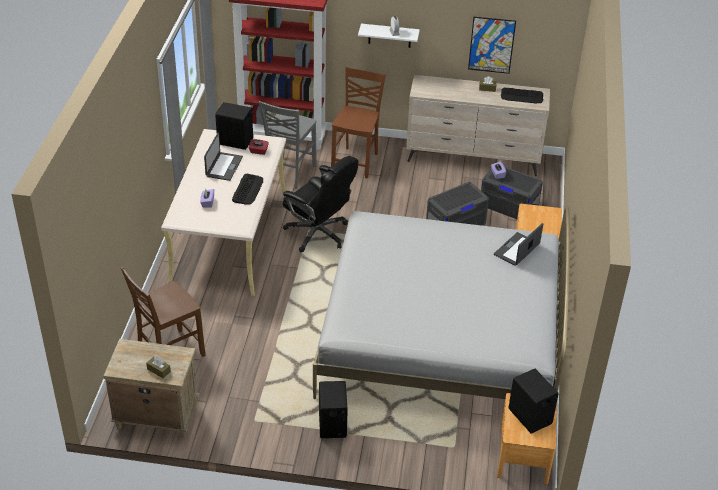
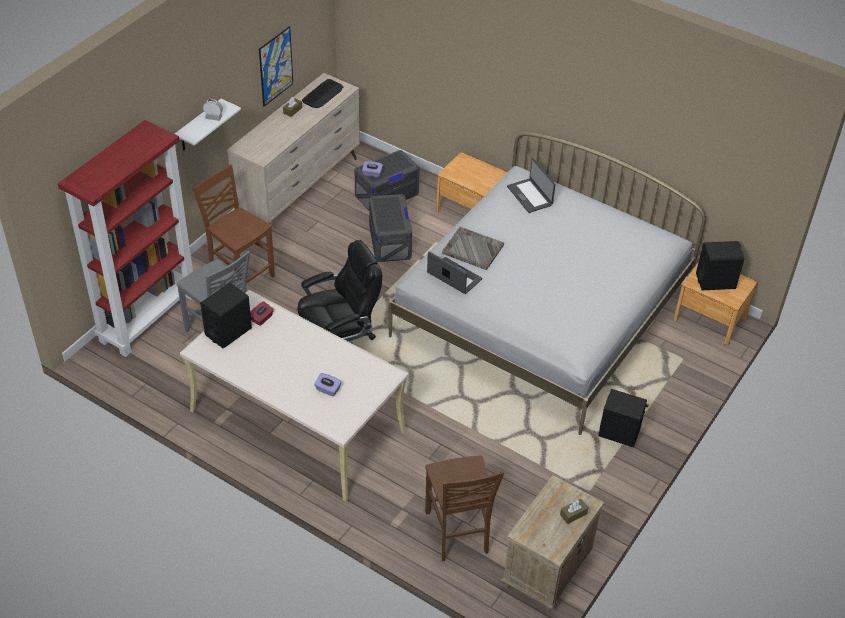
camera: 65 degrees left, 5 degrees up
laptop [204,133,243,181] -> laptop moved to [427,251,482,294]
keyboard [232,174,263,204] -> none
none -> grey tray [442,227,504,270]

